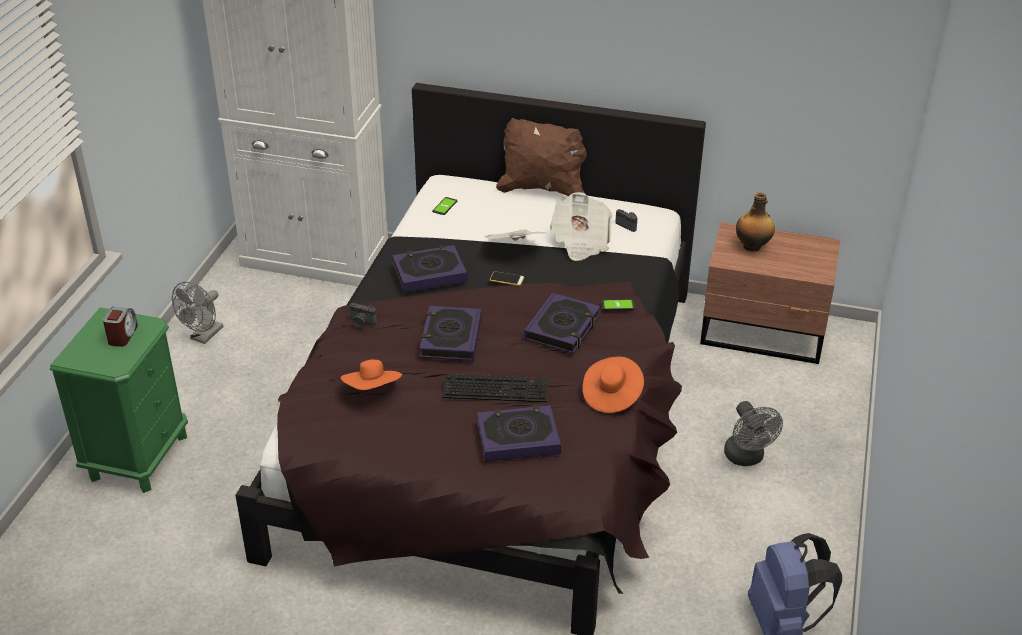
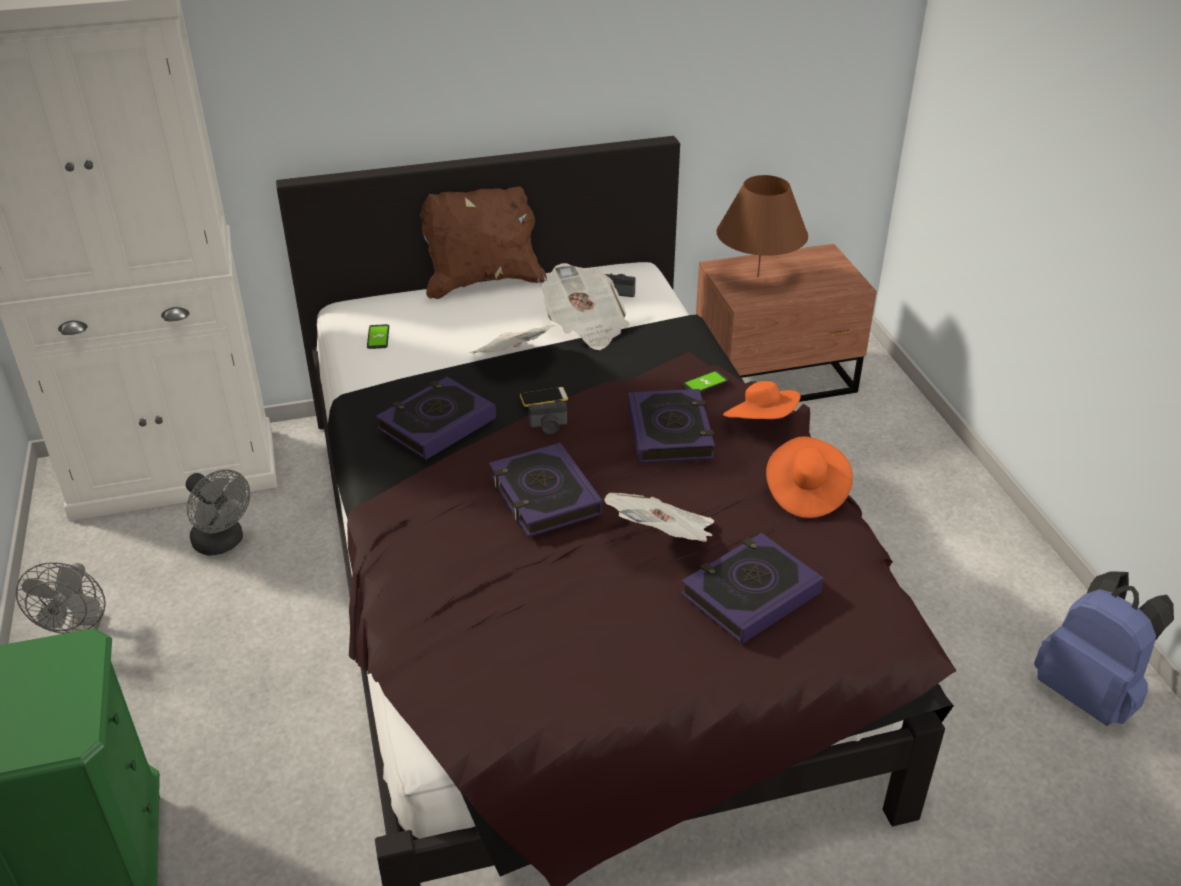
camera: 30 degrees left, 0 degrees up
alarm clock [103,307,138,347] -> none
orange hat [341,360,402,390] -> orange hat moved to [723,381,801,419]
camera [350,303,377,328] -> camera moved to [529,400,567,434]
keyboard [442,374,548,403] -> newspaper [604,493,714,542]
grey fan [724,401,783,466] -> grey fan moved to [186,469,250,555]
bottle [736,192,775,251] -> brown table lamp [717,175,808,277]

